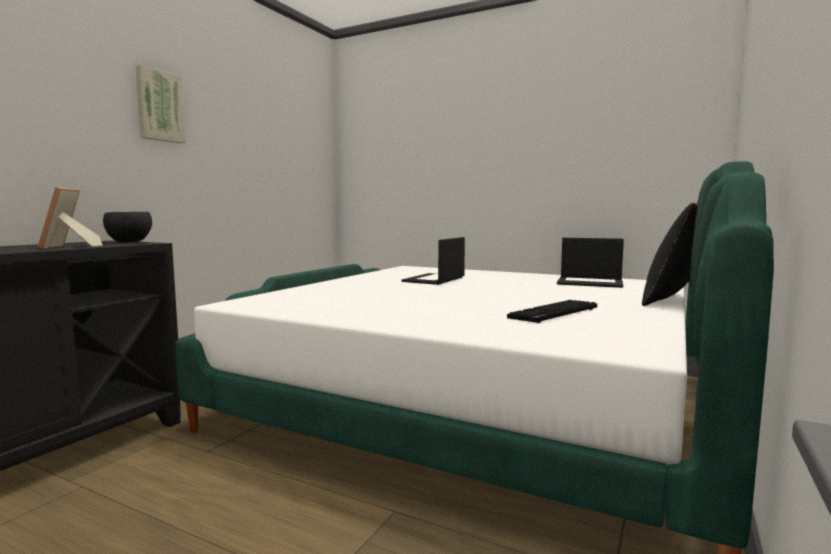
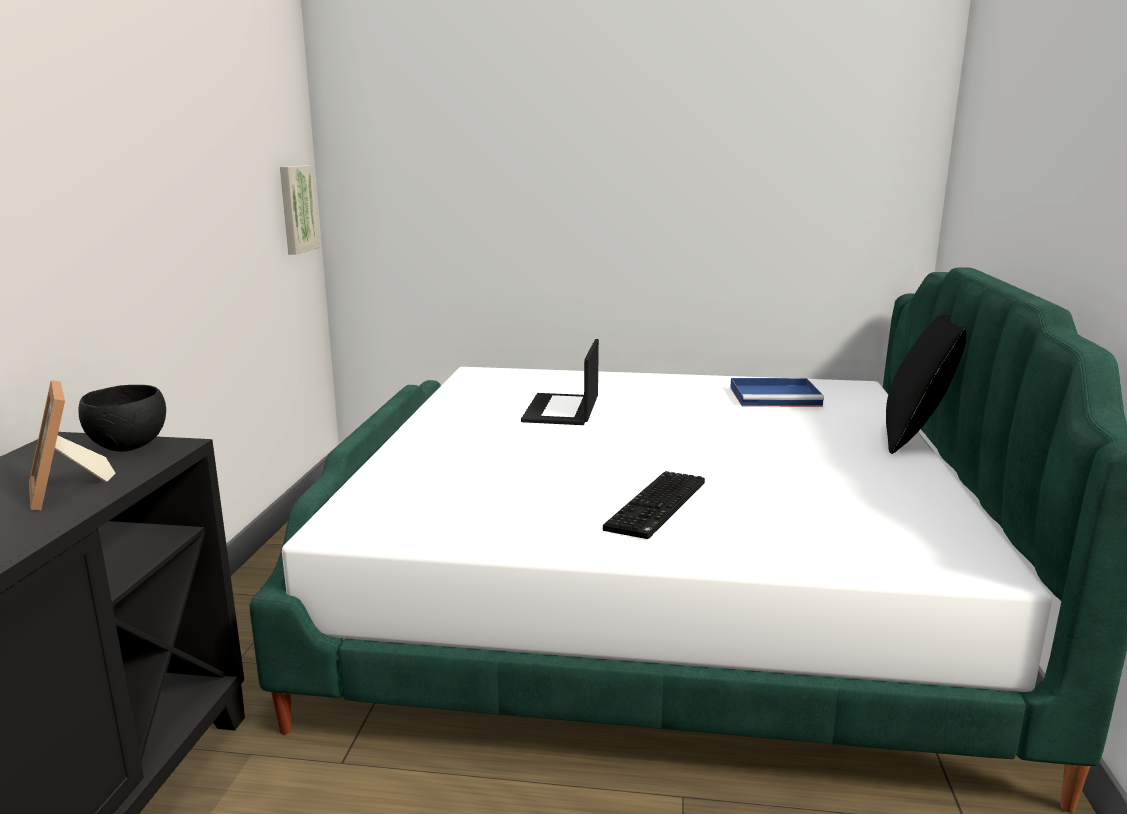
camera: 20 degrees left, 10 degrees up
picture [136,65,186,143] -> picture moved to [280,165,319,254]
keyboard [507,300,597,323] -> keyboard moved to [603,471,705,539]
laptop [557,238,624,288] -> blue tray [730,378,824,407]

